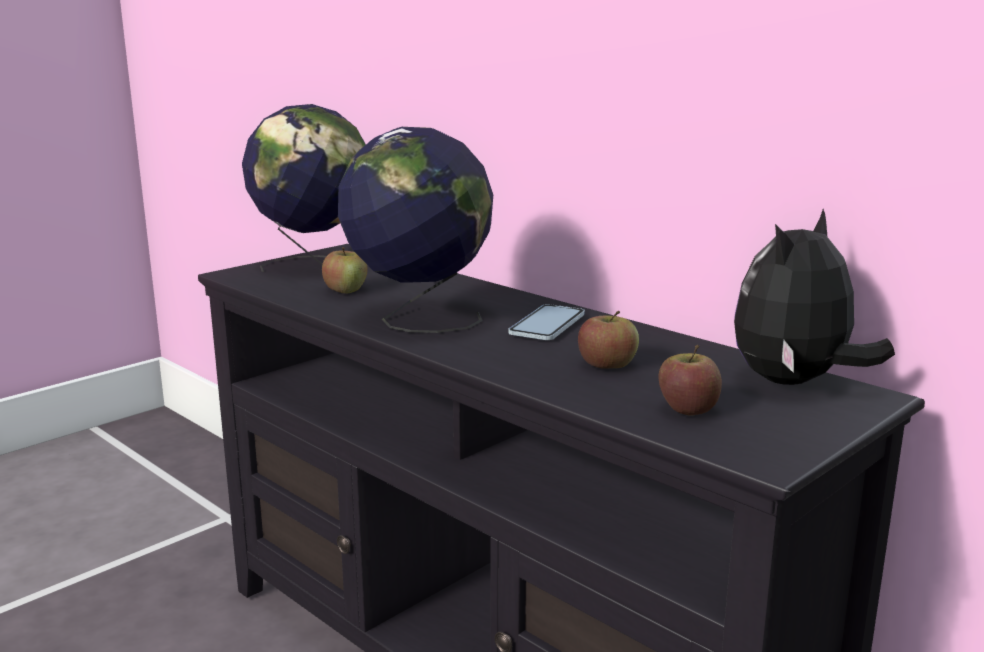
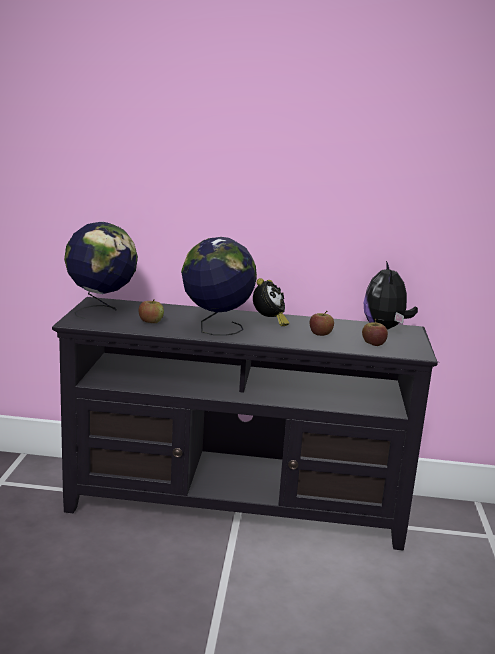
camera: 40 degrees left, 0 degrees up
phone [508,304,585,340] -> alarm clock [253,278,289,326]

